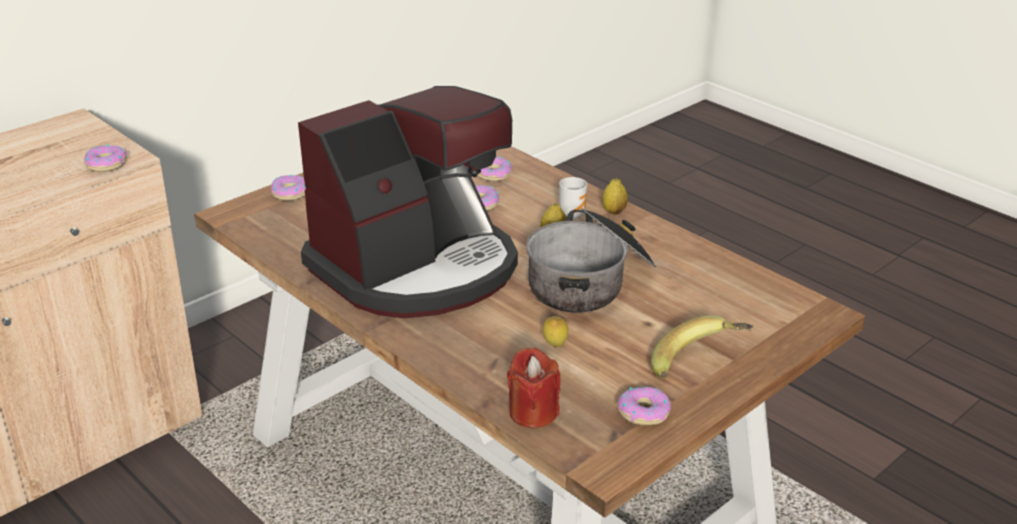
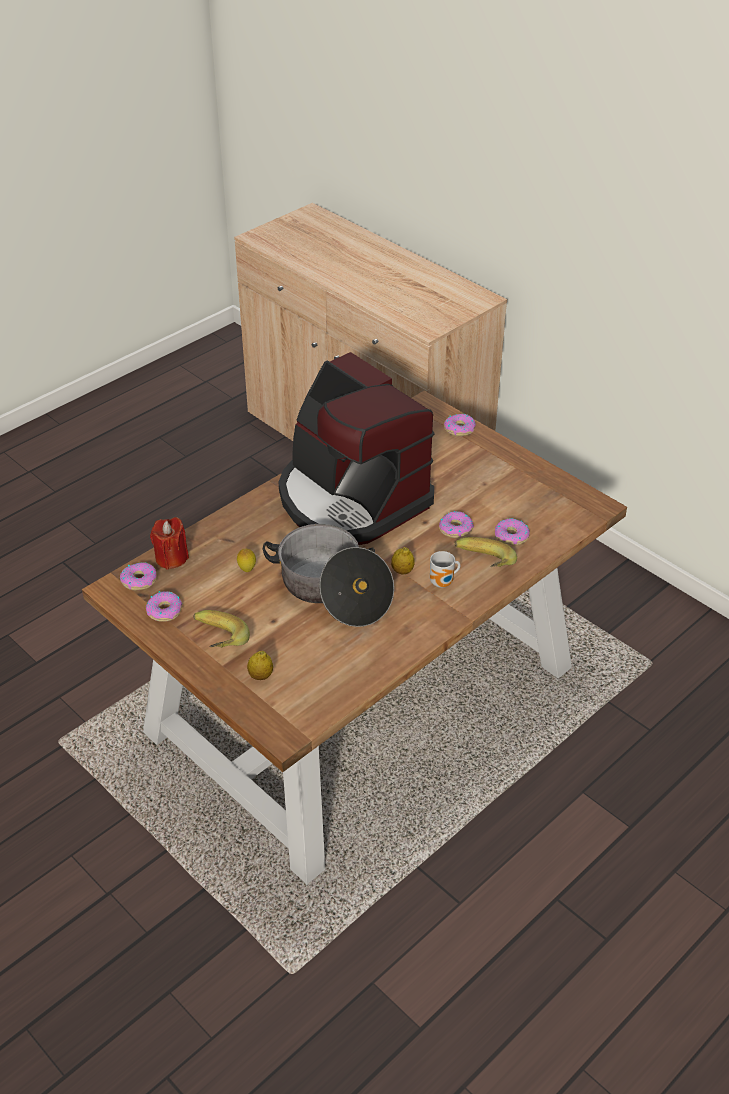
camera: 90 degrees right, 10 degrees up
donut [84,145,127,172] -> donut moved to [120,562,157,590]
lemon [602,178,628,215] -> lemon moved to [247,651,273,680]
none -> banana [454,537,517,567]

